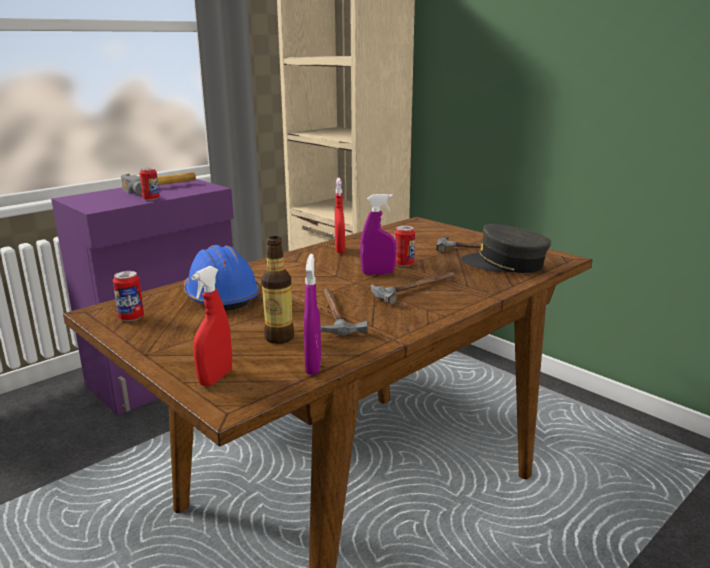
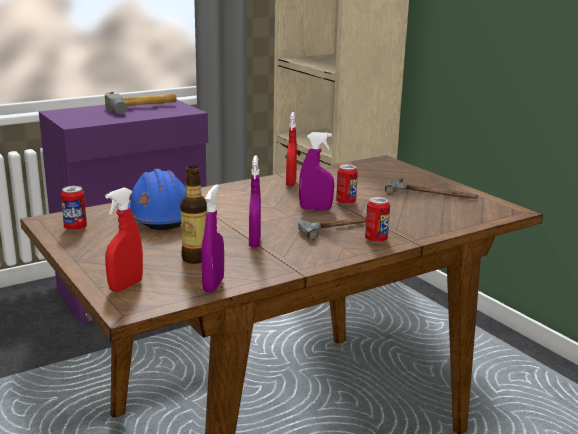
camera: 10 degrees right, 0 degrees up
can [139,168,160,201] -> can moved to [365,197,390,243]
hammer [320,288,368,336] -> purple spray bottle [249,156,261,247]
grey cap [461,224,551,273] -> none

